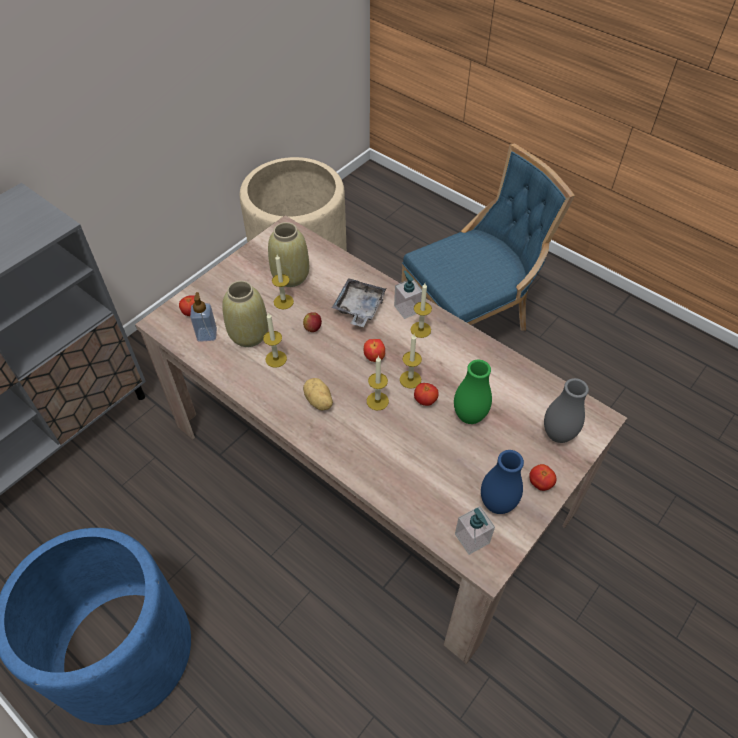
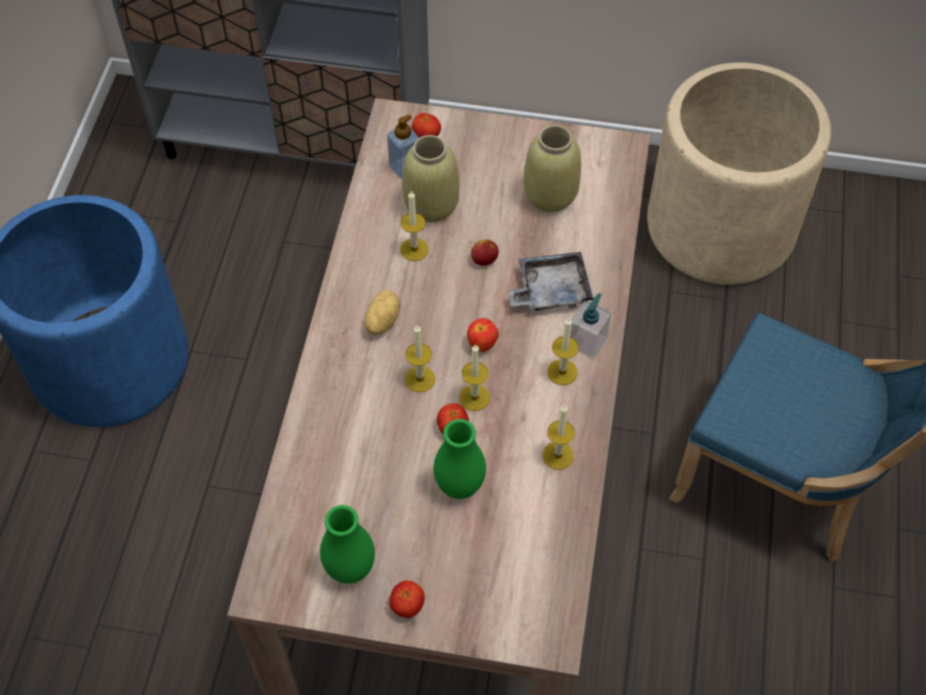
camera: 60 degrees right, 5 degrees up
candle [272,255,294,309] -> candle moved to [542,405,575,470]
soap dispenser [455,506,495,555] -> none
blue vase [481,450,524,514] -> green vase [320,505,375,584]
grey vase [544,378,589,443] -> none

